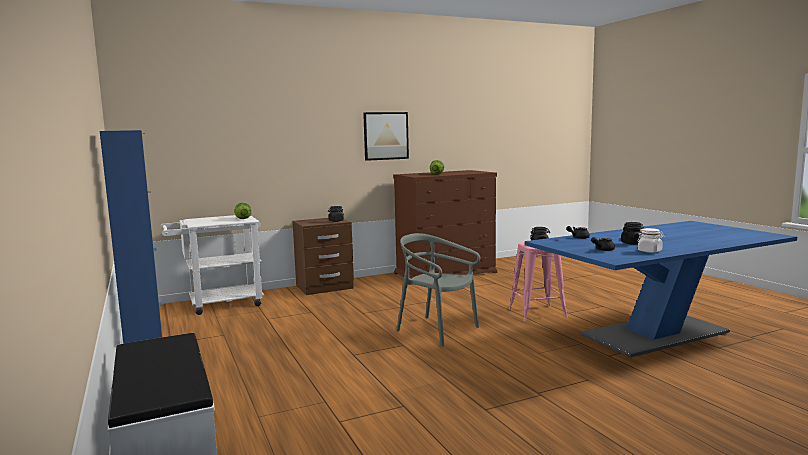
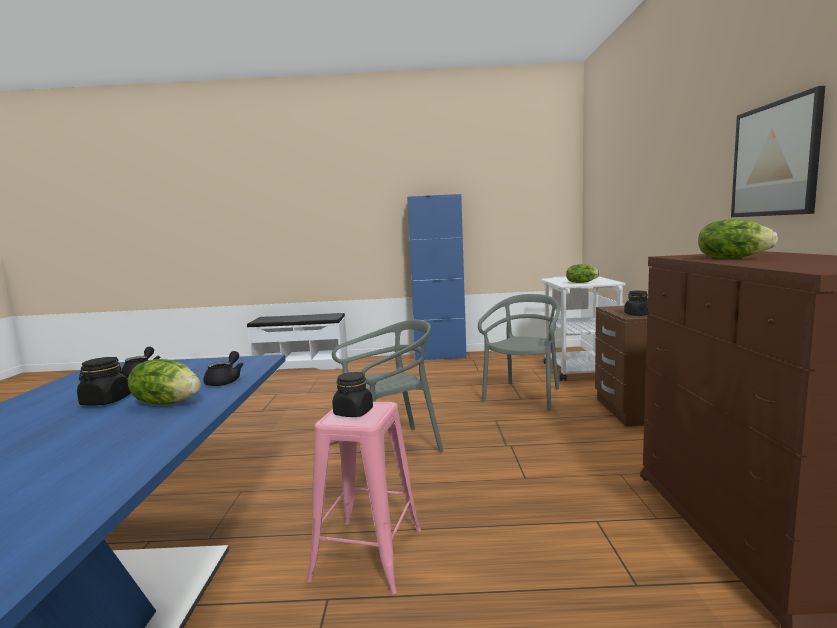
camera: 115 degrees right, 0 degrees up
white jar [637,228,664,253] -> none
none -> lettuce [128,359,201,405]
none -> grey chair [478,294,560,411]

